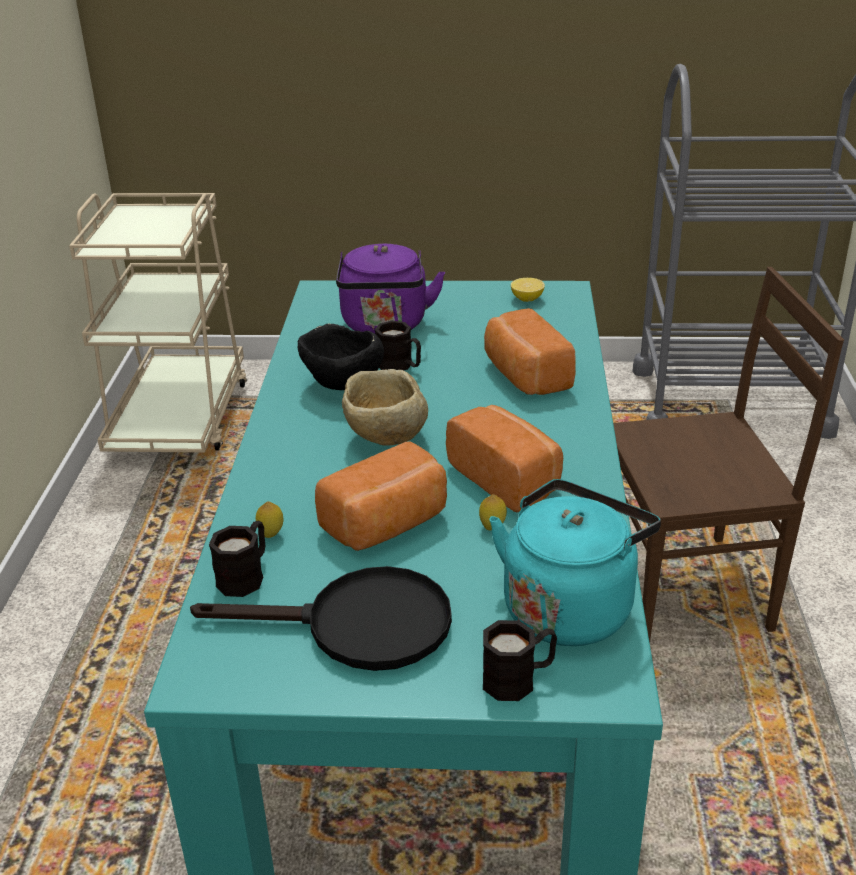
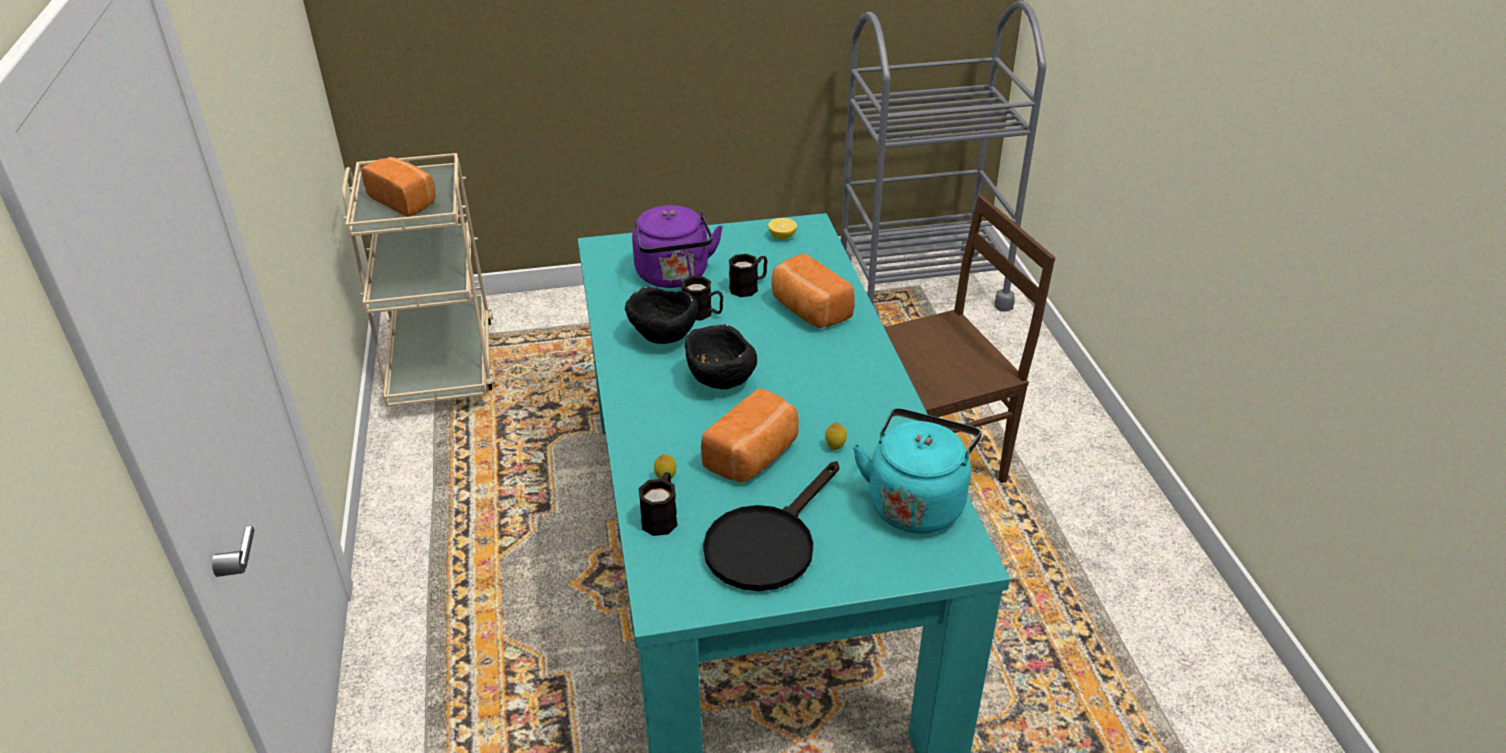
camera: 15 degrees left, 5 degrees up
black frying pan [190,566,452,671] -> black frying pan turned 135 degrees clockwise [703,461,839,591]
beige bowl [342,369,428,446] -> black bowl [685,324,757,389]
bread [446,405,563,512] -> bread moved to [361,157,435,217]
black mug [483,620,557,701] -> black mug moved to [729,254,767,297]

